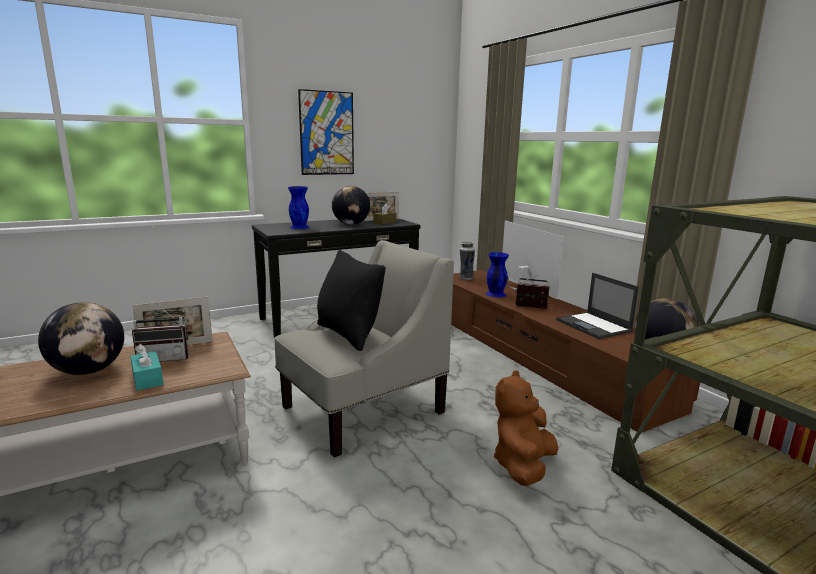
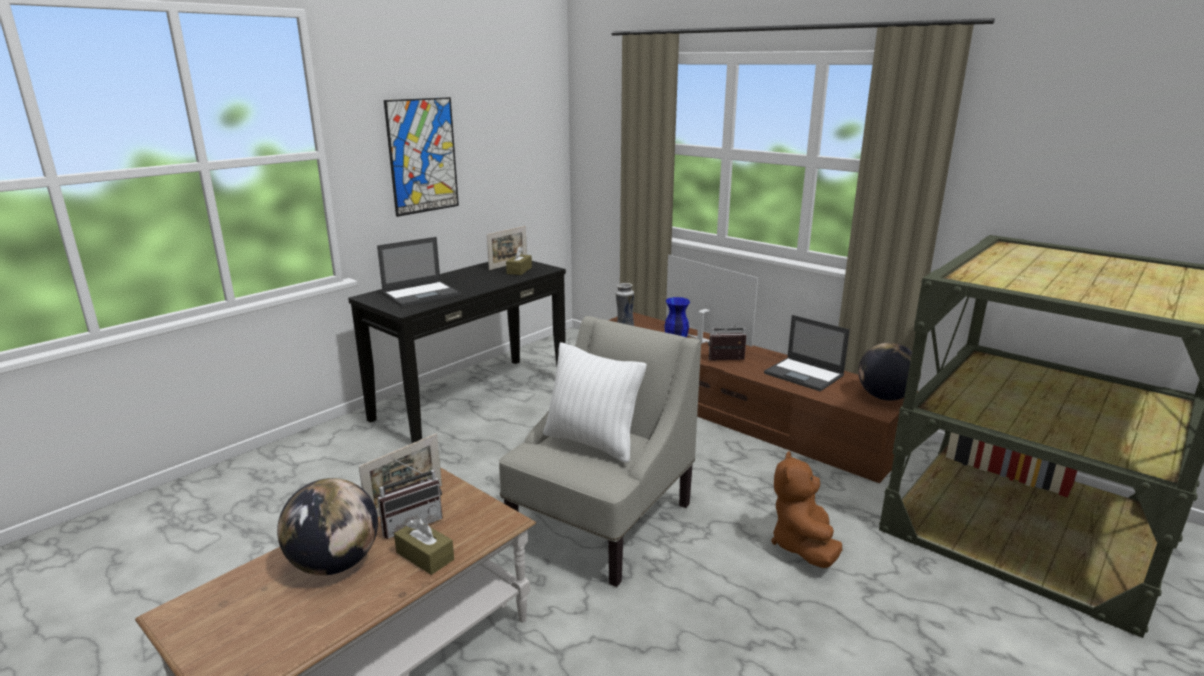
camera: 20 degrees left, 5 degrees up
turquoise tissue box [130,344,164,391] -> brown tissue box [394,517,454,575]
blue vase [288,186,309,229] -> laptop [377,237,461,307]
black pillow [317,250,385,351] -> white pillow [543,342,646,463]
globe [332,186,370,225] -> none

